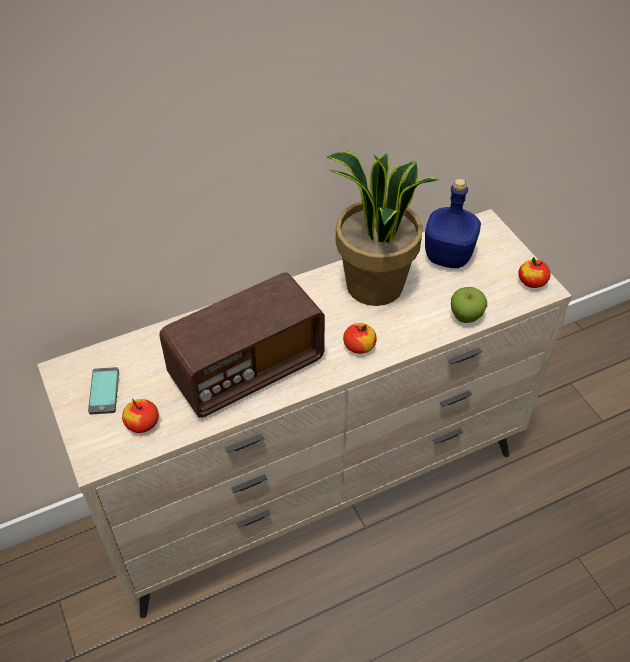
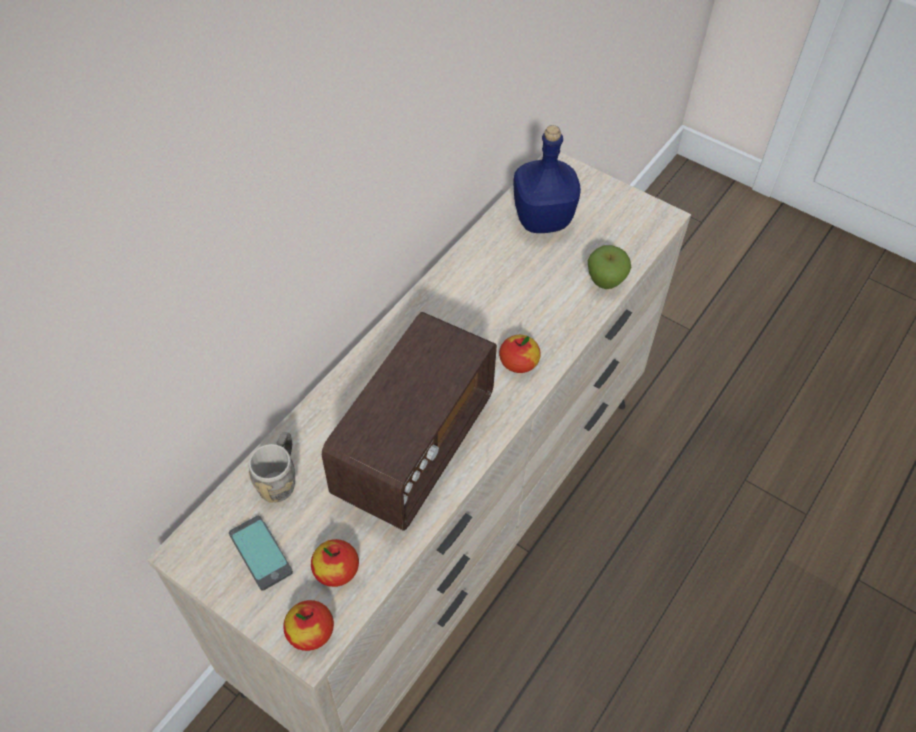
camera: 30 degrees left, 5 degrees up
potted plant [327,152,439,306] -> none
apple [518,257,550,288] -> apple moved to [283,600,334,651]
none -> grey mug [248,432,295,503]

